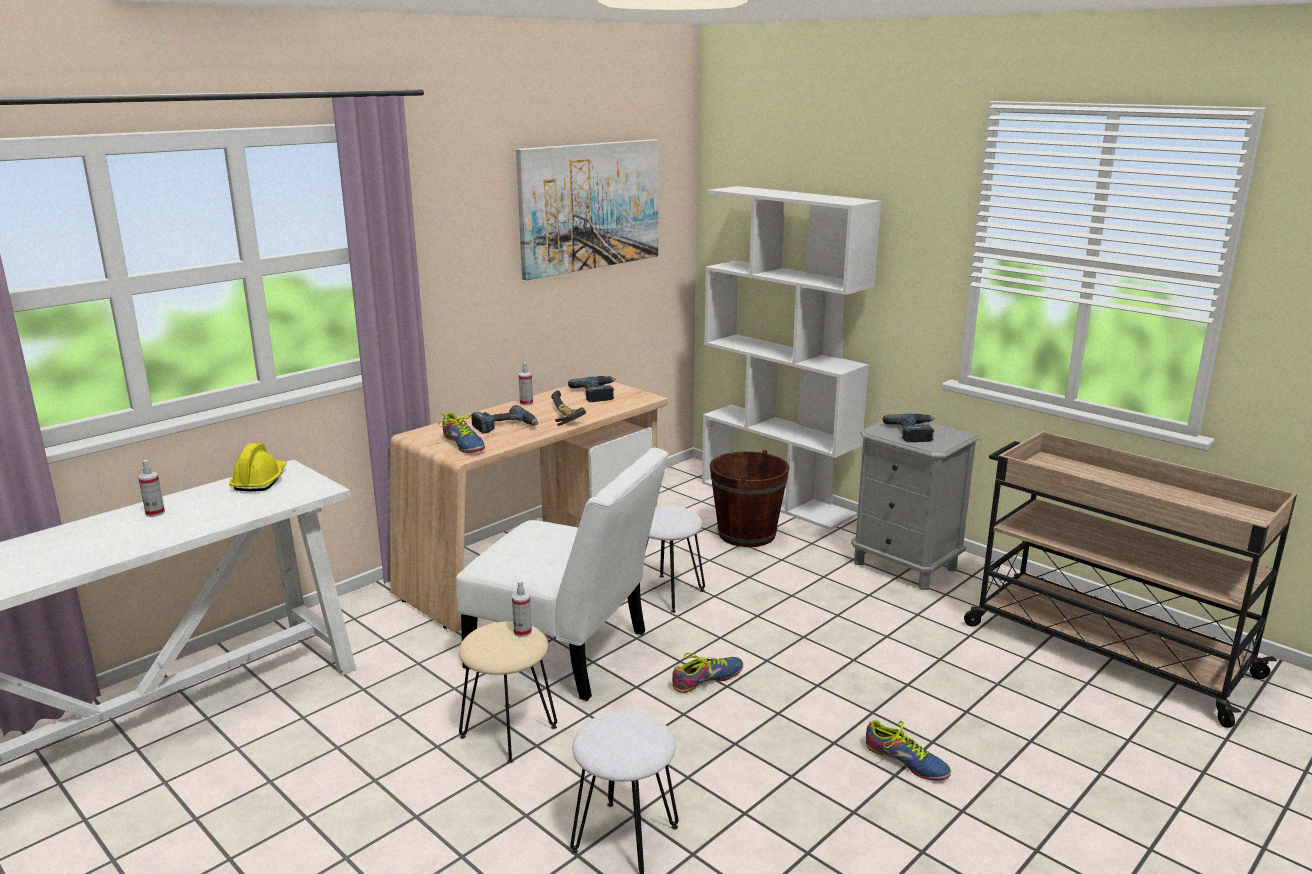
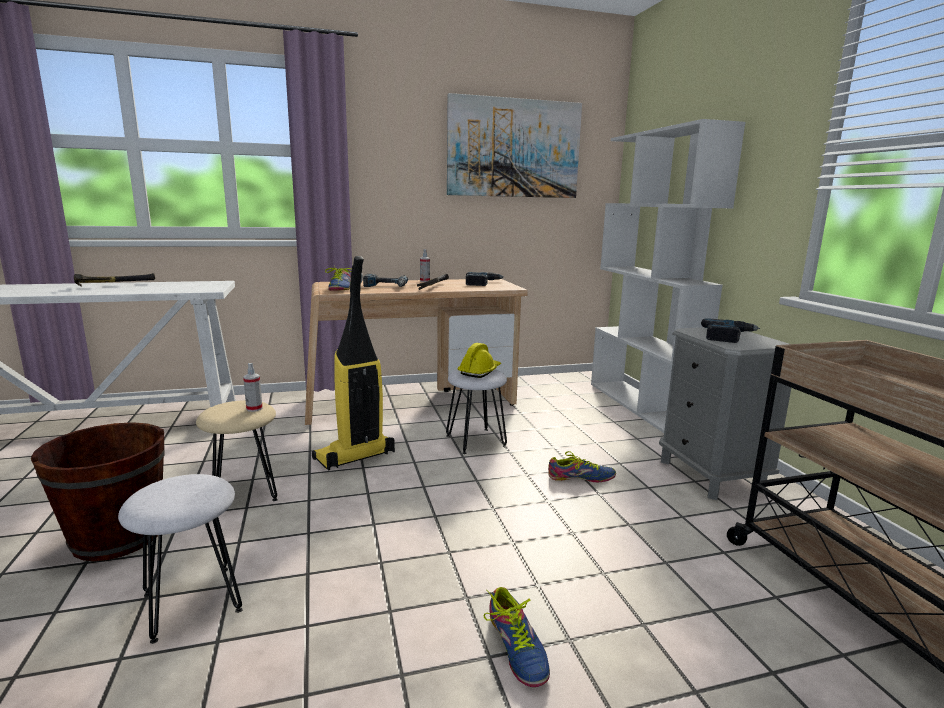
camera: 30 degrees right, 5 degrees down
spray bottle [138,460,165,517] -> hammer [74,273,155,287]
yellow hard hat [229,443,287,491] -> yellow hard hat moved to [457,343,501,378]
white chair [456,448,668,701] -> vacuum cleaner [312,256,395,470]
shoe [672,653,743,693] -> shoe moved to [548,451,616,482]
brown bucket [710,450,790,547] -> brown bucket moved to [31,422,165,561]

